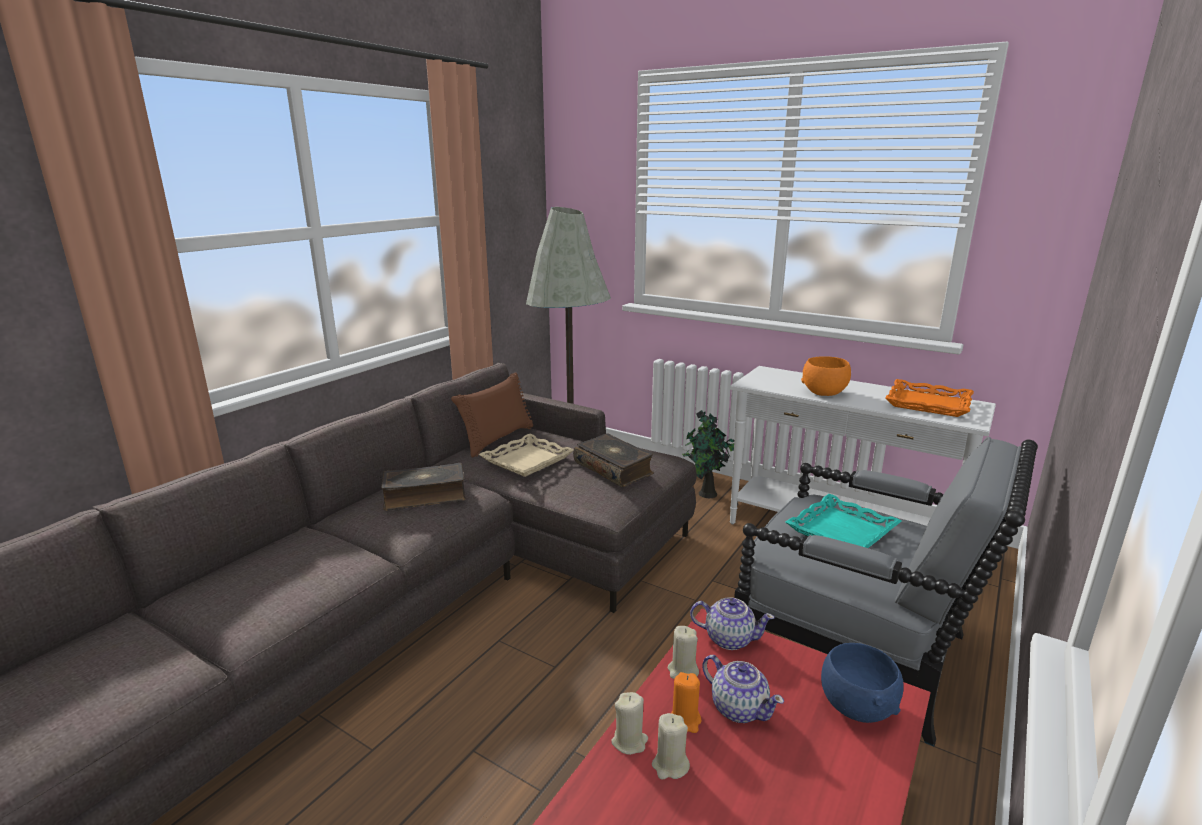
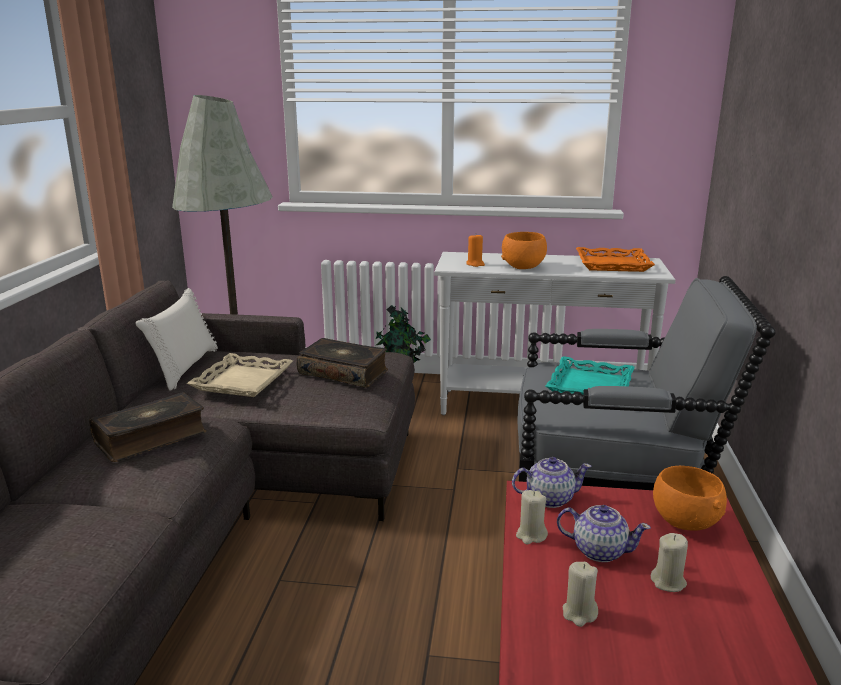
camera: 25 degrees left, 0 degrees up
brown pillow [451,372,533,458] -> white pillow [135,288,218,391]
beige candle [611,692,648,755] -> beige candle moved to [651,533,688,592]
orange candle [671,672,702,733] -> orange candle moved to [466,235,485,267]
blue bowl [821,643,904,723] -> orange bowl [653,466,727,531]

